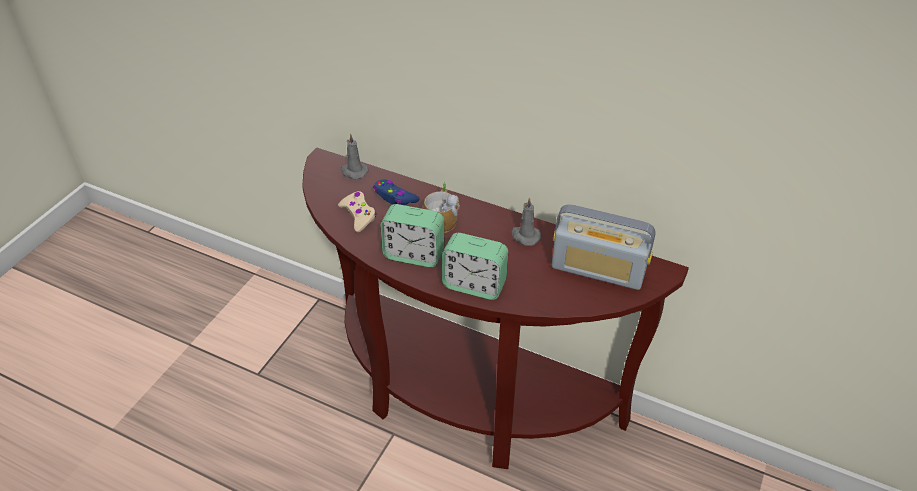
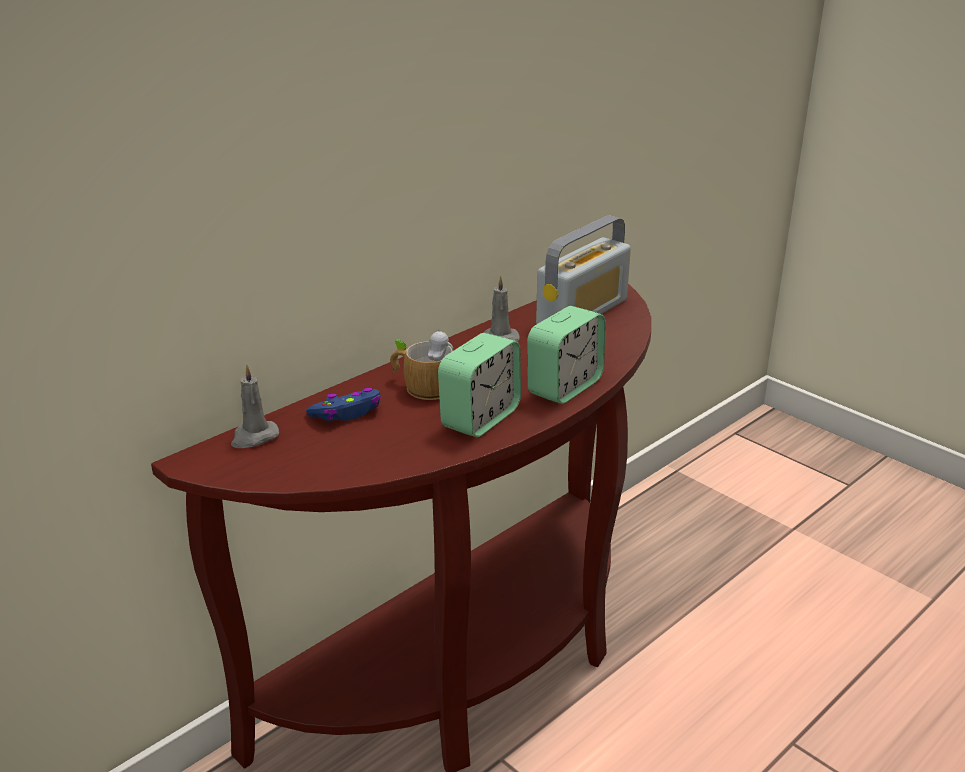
camera: 70 degrees left, 15 degrees down
beige game controller [338,191,376,232] -> none

